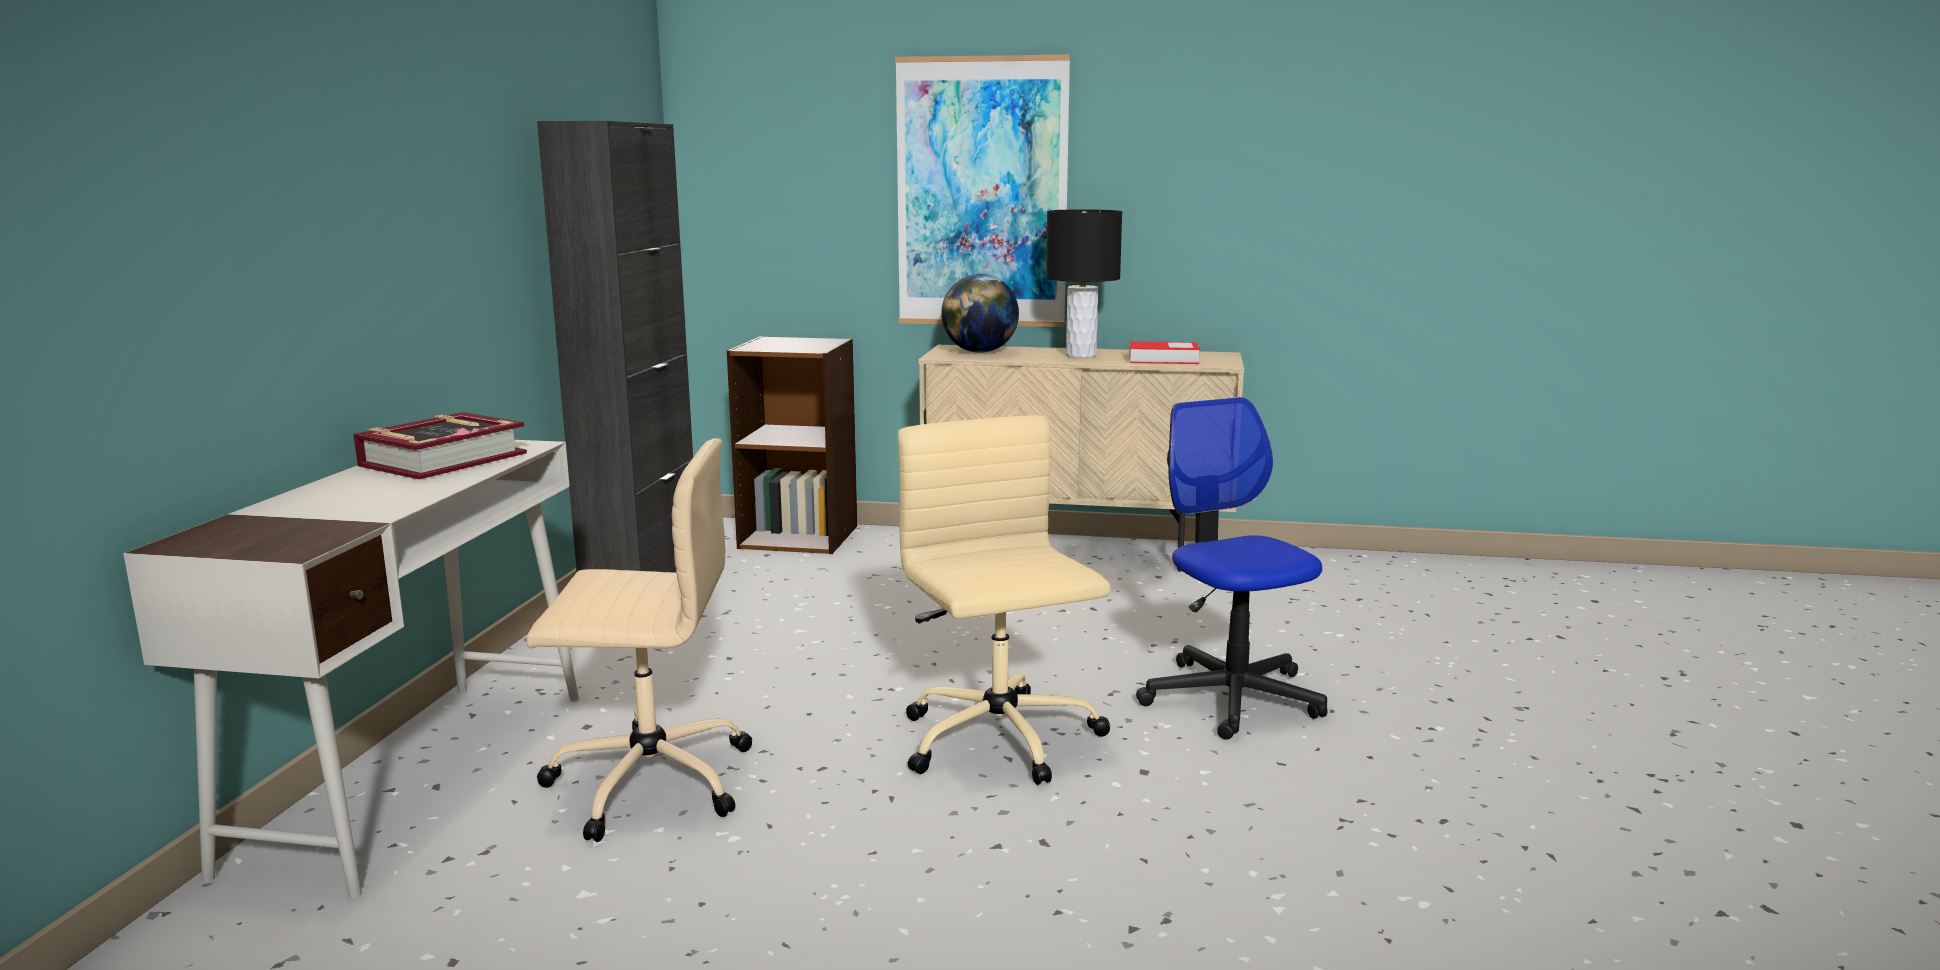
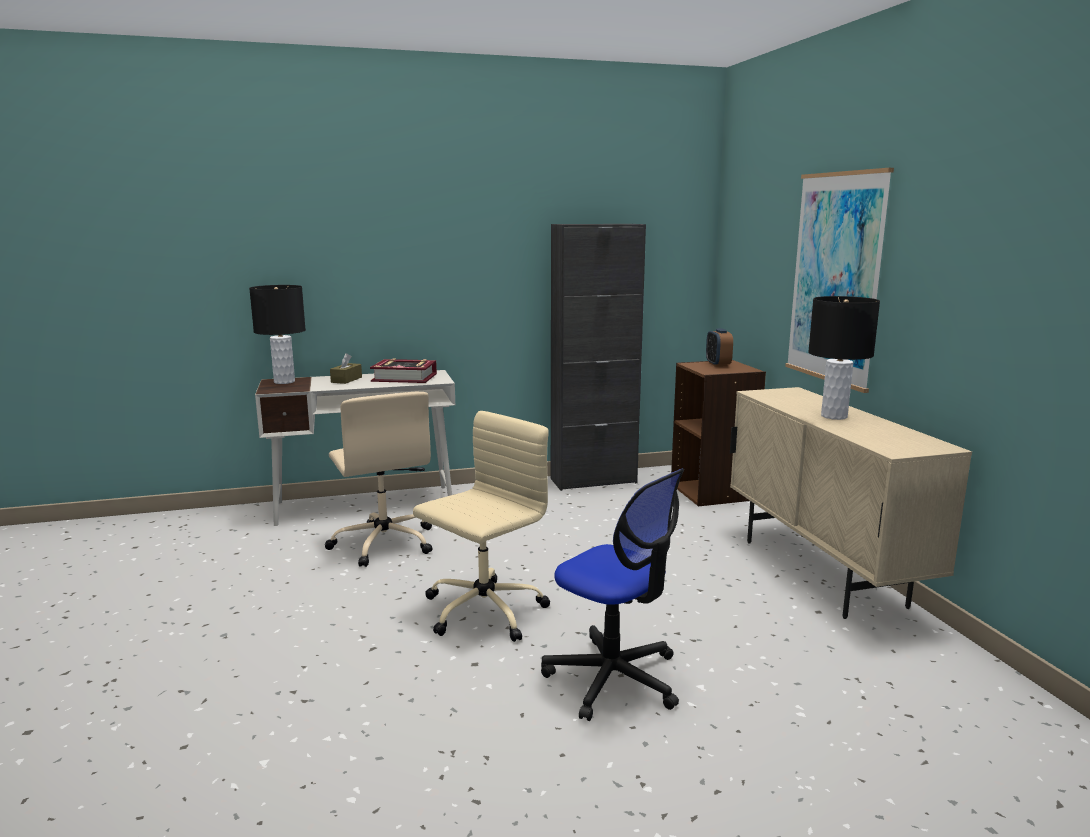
camera: 65 degrees right, 0 degrees up
globe [941,274,1019,353] -> none
book [1129,341,1200,364] -> none
office chair [1136,397,1327,740] -> office chair turned 90 degrees clockwise [541,469,684,721]
none -> black table lamp [249,285,306,384]
none -> brown tissue box [330,353,362,384]
none -> alarm clock [706,328,733,367]

